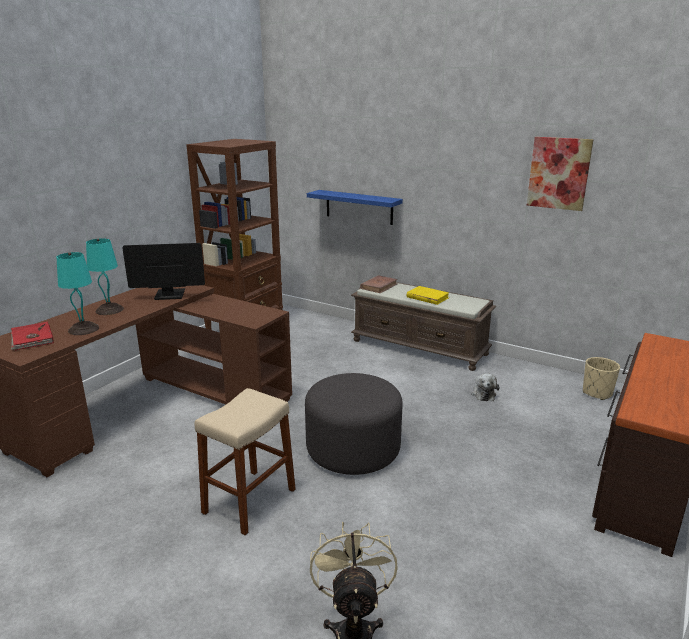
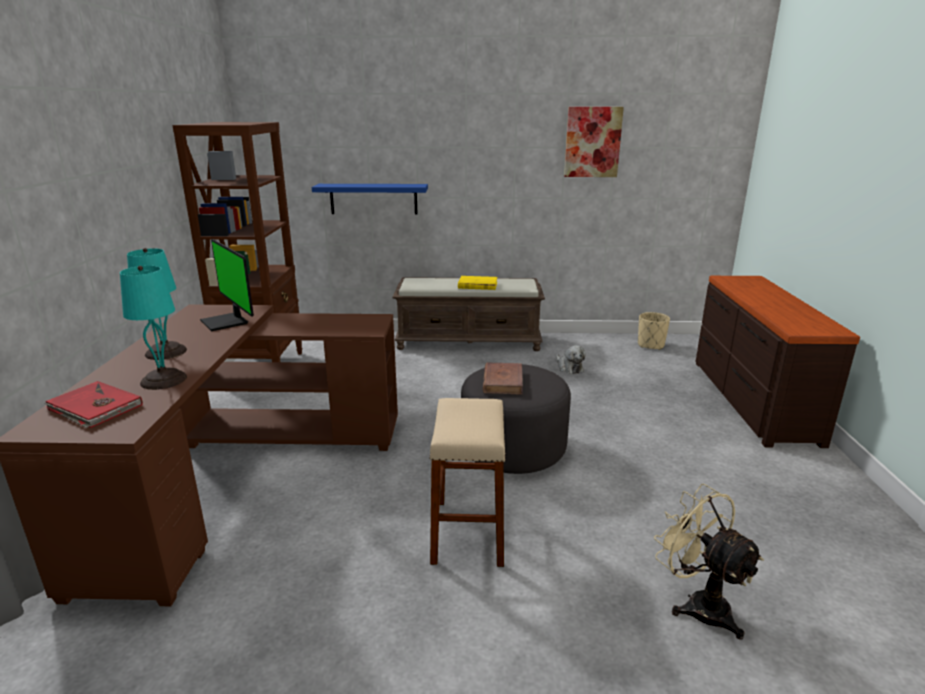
camera: 30 degrees left, 0 degrees up
monitor [122,243,205,300] -> monitor turned 90 degrees counterclockwise [200,239,254,331]
brown book [360,275,398,293] -> brown book moved to [483,362,523,394]

